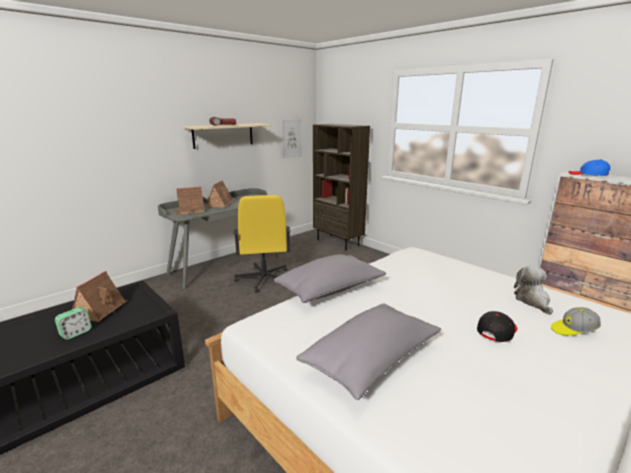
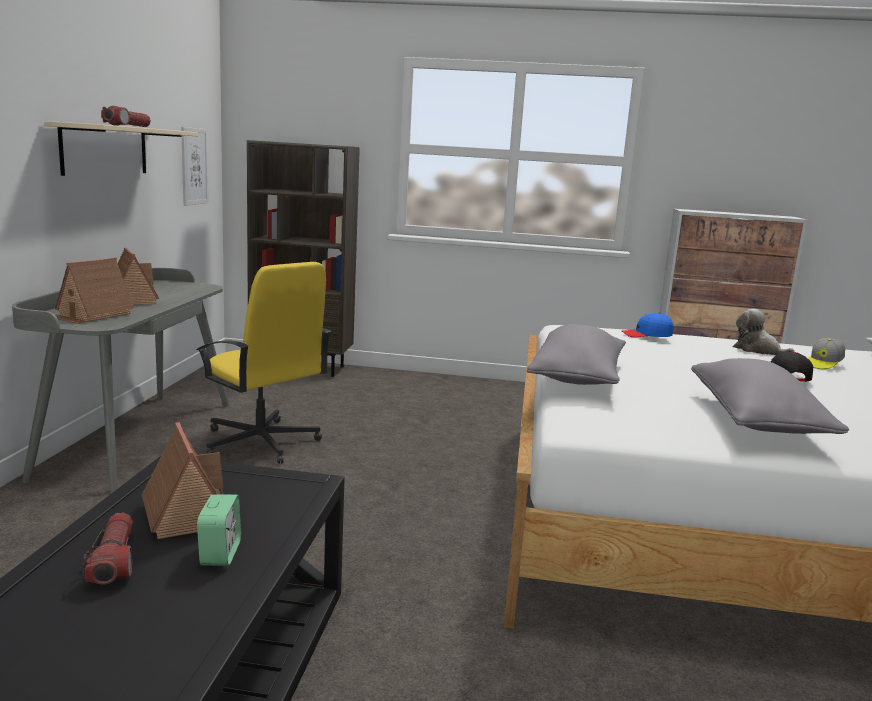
camera: 40 degrees left, 5 degrees down
blue cap [568,159,611,176] -> blue cap moved to [622,312,673,337]
none -> flashlight [82,513,133,585]

